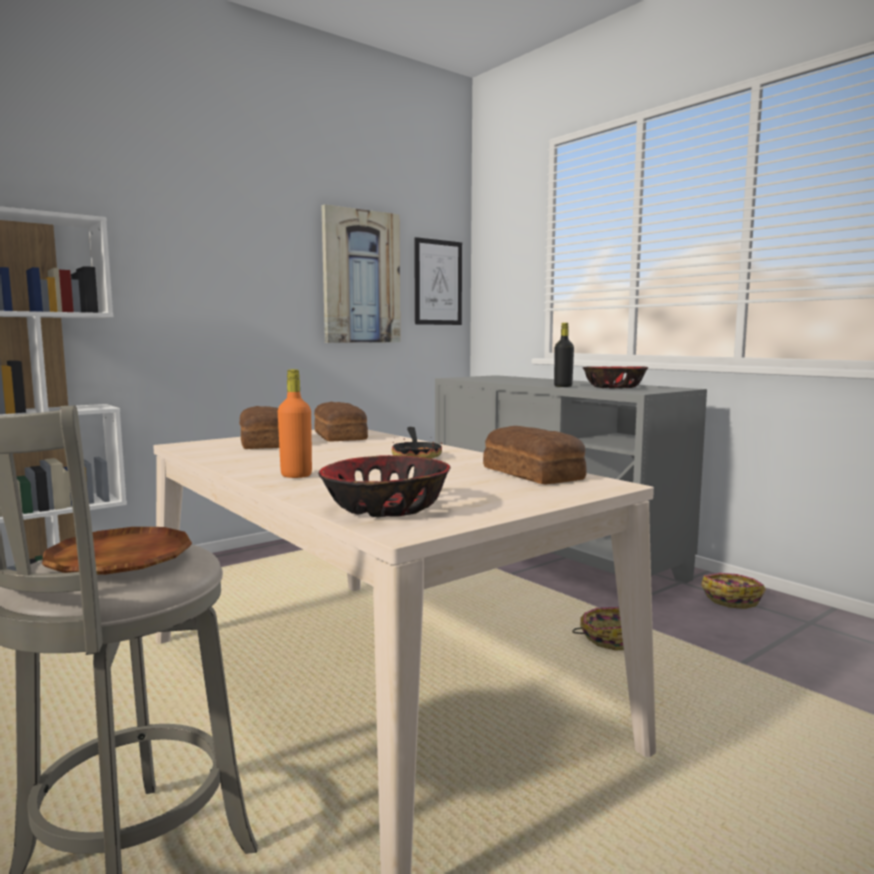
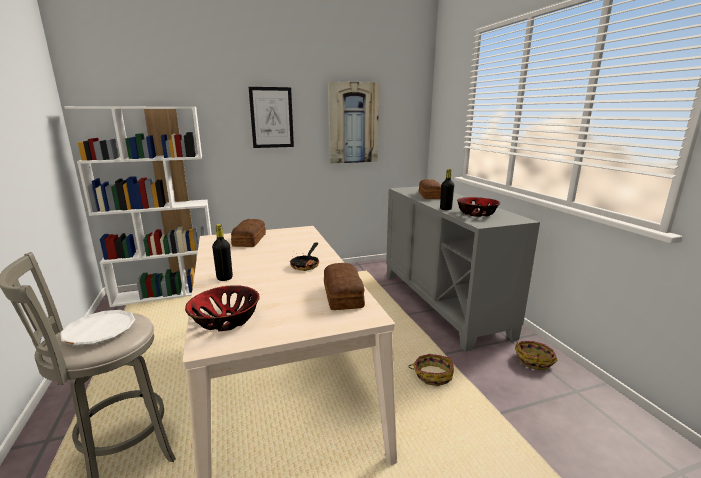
camera: 20 degrees right, 10 degrees up
brown plate [42,527,192,575] -> white plate [60,310,135,346]
orange bottle [278,369,312,478] -> black bottle [212,224,233,281]
bread [314,402,368,442] -> bread moved to [419,179,441,199]
picture [414,237,462,325] -> picture moved to [249,87,294,148]

